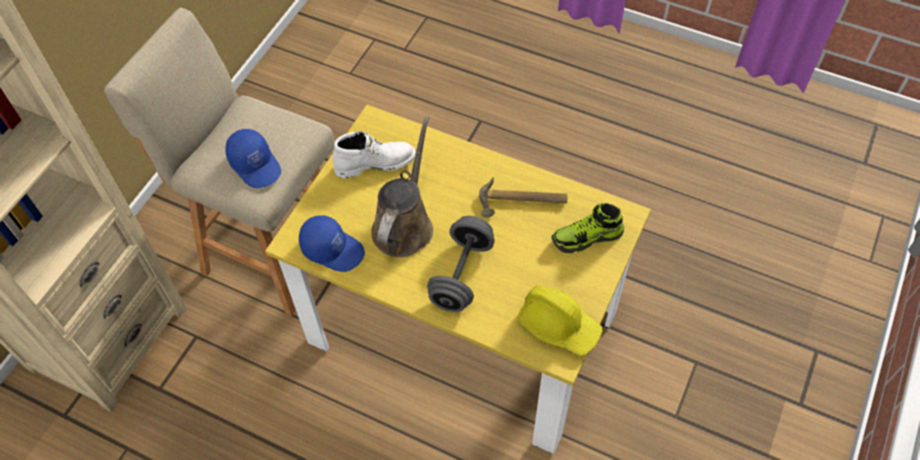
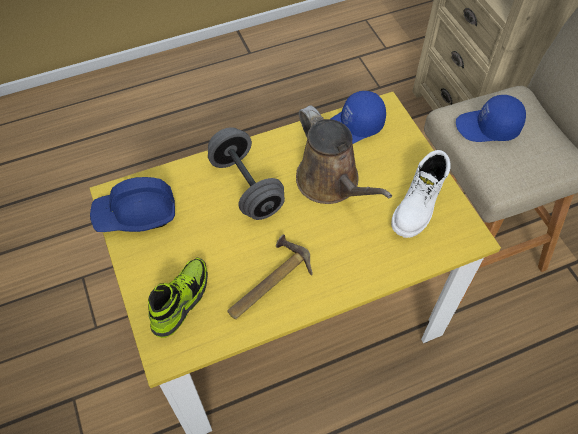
camera: 130 degrees right, 0 degrees up
yellow hard hat [518,285,603,356] -> blue hard hat [90,177,175,232]

